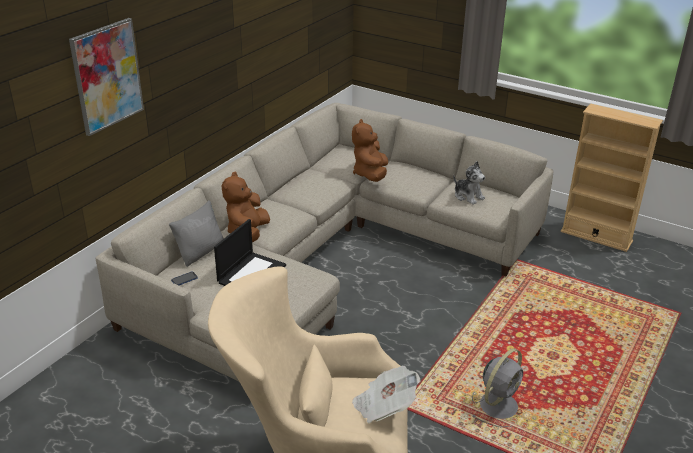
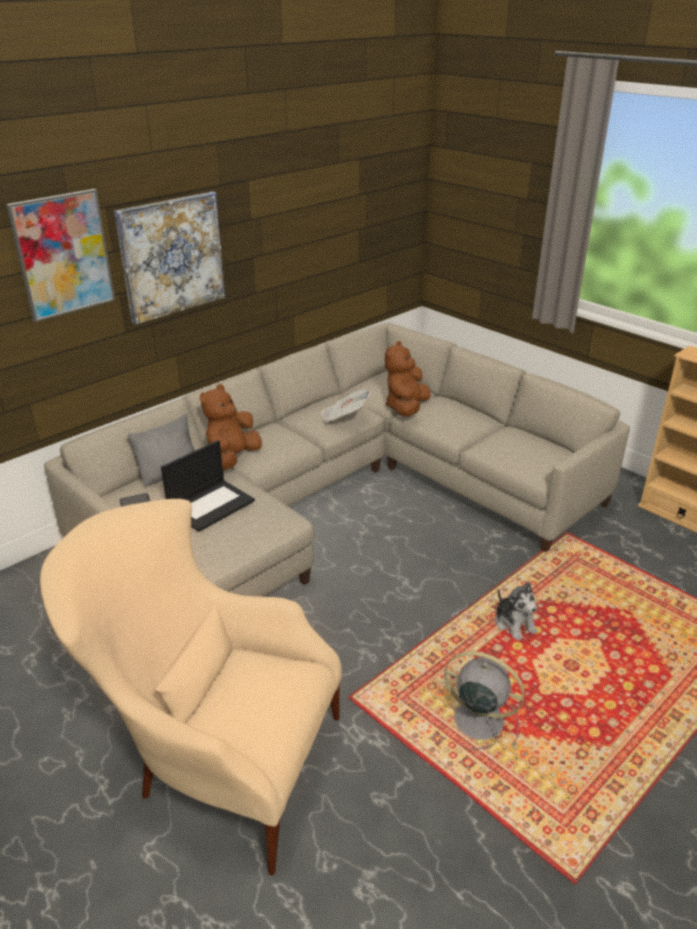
camera: 15 degrees right, 0 degrees up
newspaper [352,366,421,423] -> newspaper moved to [320,388,371,423]
plush toy [453,161,485,205] -> plush toy moved to [495,582,538,640]
grey fan [471,349,523,427] -> grey fan turned 120 degrees counterclockwise [444,651,525,750]
none -> picture [114,191,225,325]

